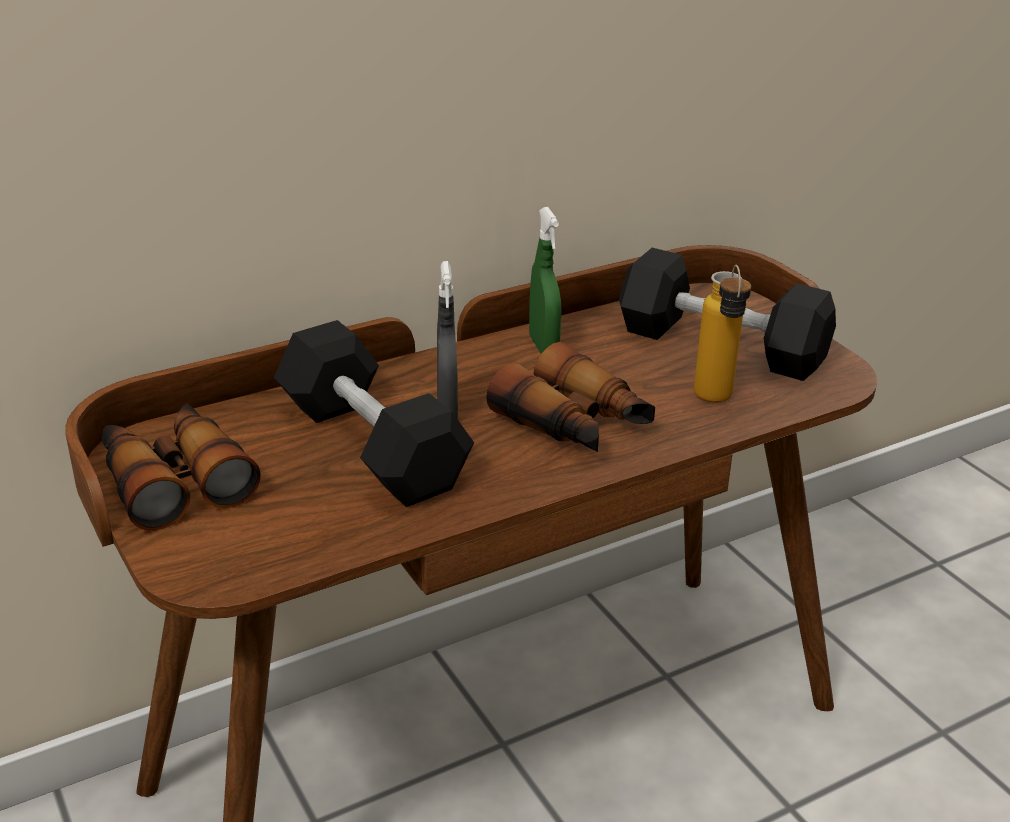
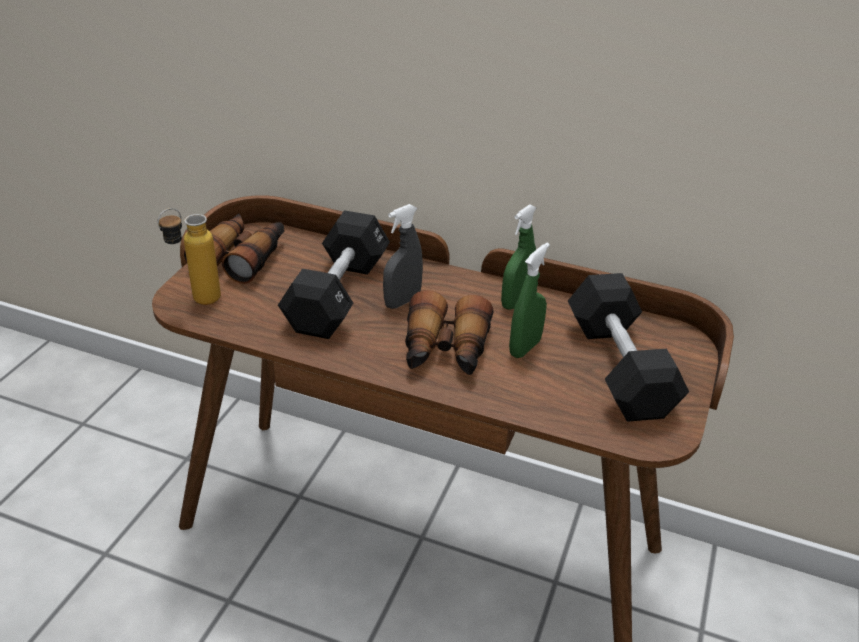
camera: 50 degrees right, 5 degrees up
bottle [694,265,751,403] -> bottle moved to [158,208,221,305]
none -> green spray bottle [509,243,550,358]

